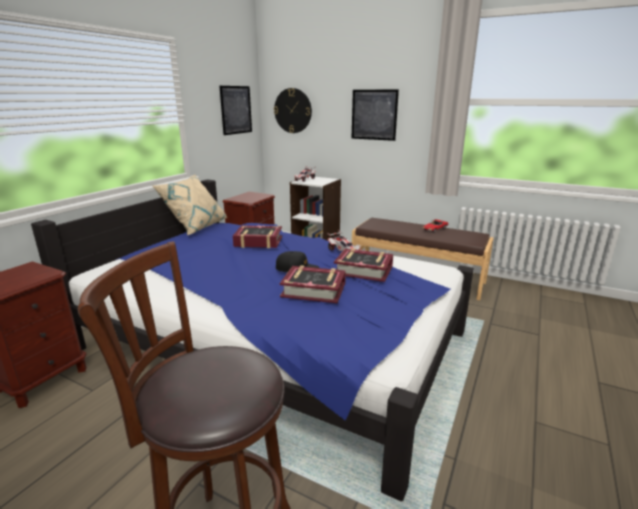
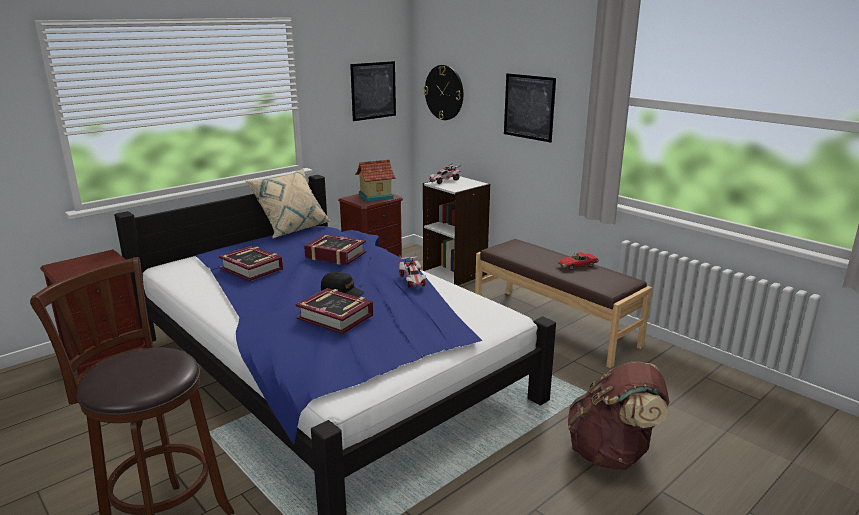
camera: 20 degrees right, 0 degrees up
book [334,248,393,282] -> book moved to [219,246,283,281]
none -> toy house [355,160,396,202]
none -> brown backpack [568,362,670,470]

